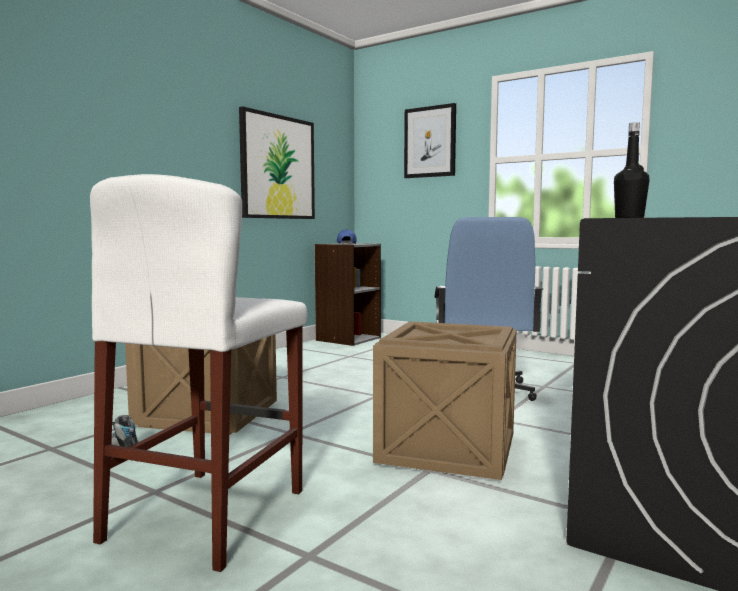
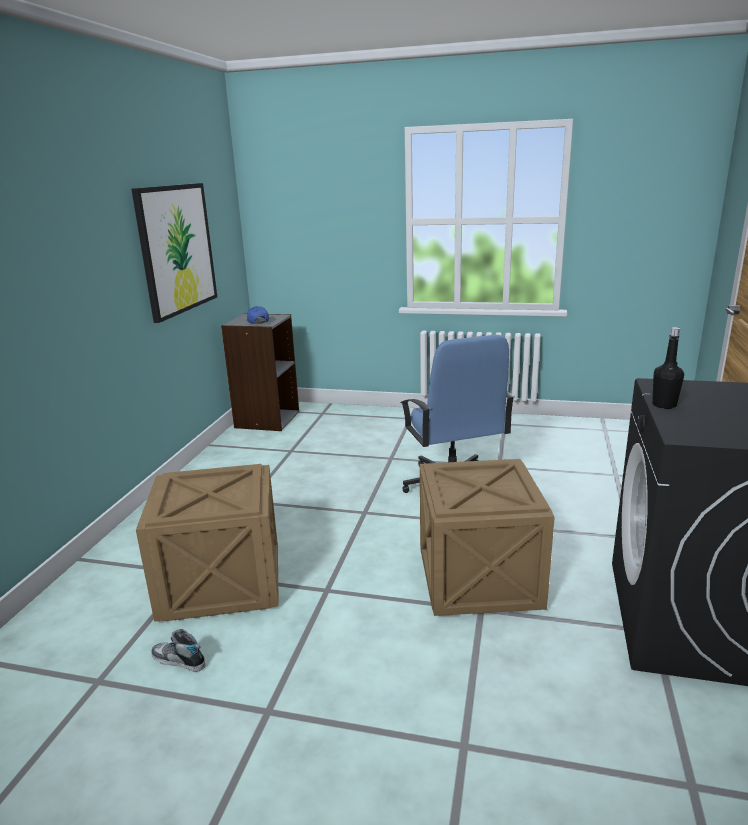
camera: 20 degrees left, 15 degrees up
white stool [90,174,308,572] -> none
picture [404,103,456,178] -> none

